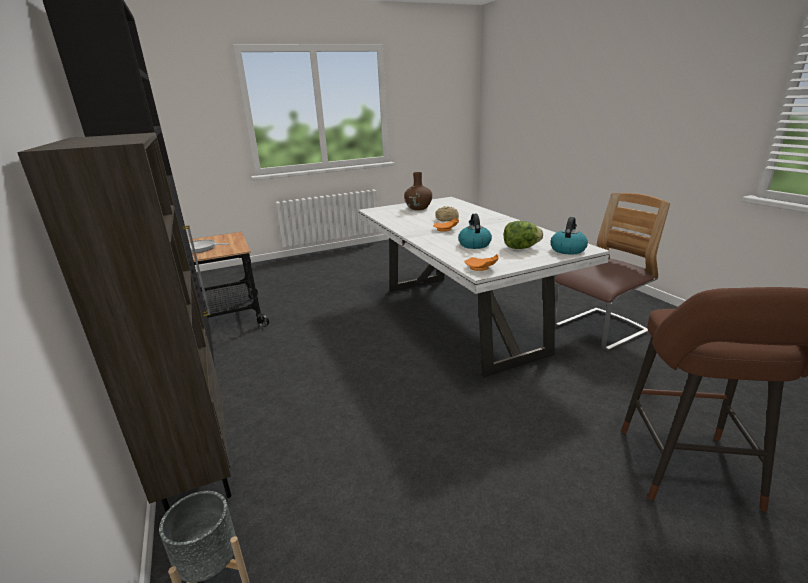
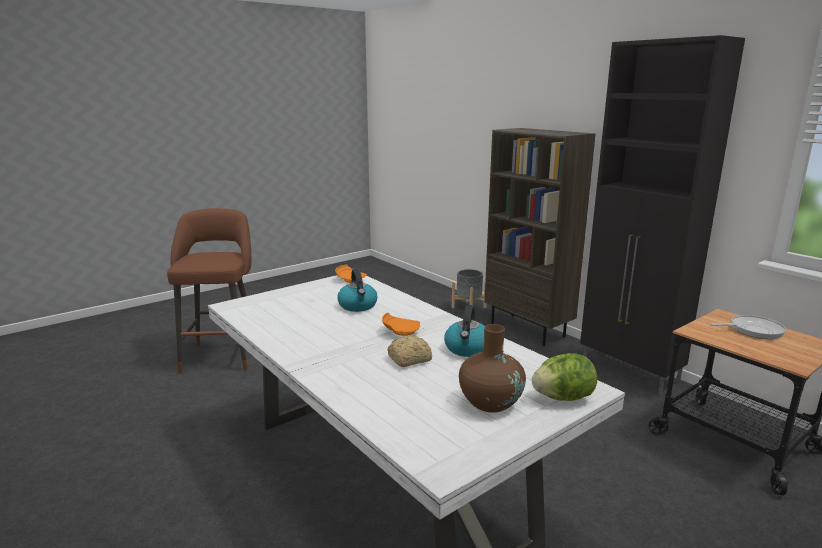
camera: 165 degrees right, 5 degrees down
lettuce [504,221,543,249] -> lettuce moved to [532,353,597,401]
kettle [550,217,588,254] -> kettle moved to [444,305,485,357]
chair [555,193,670,350] -> none

